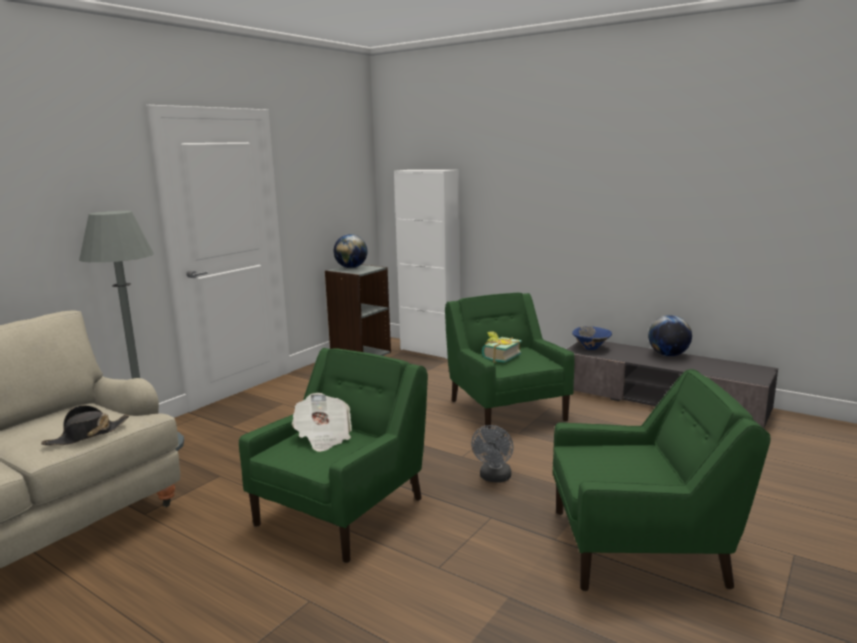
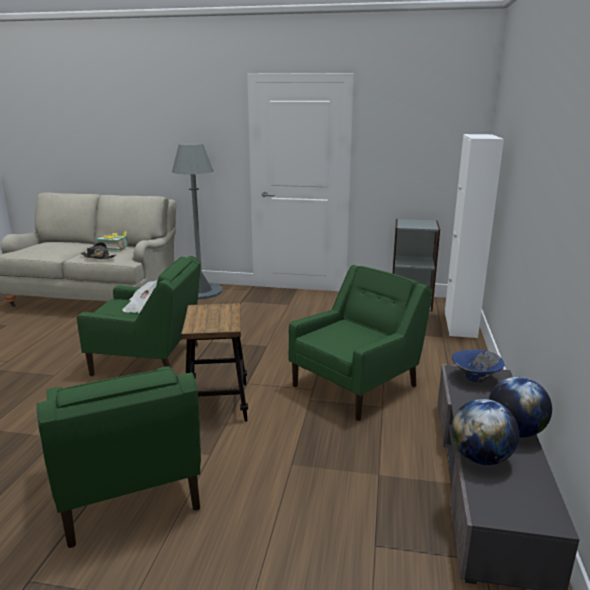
camera: 65 degrees right, 5 degrees up
globe [334,234,368,268] -> globe moved to [451,399,519,465]
grey fan [471,425,513,482] -> stool [181,303,248,422]
book [482,331,522,363] -> book moved to [96,230,128,251]

